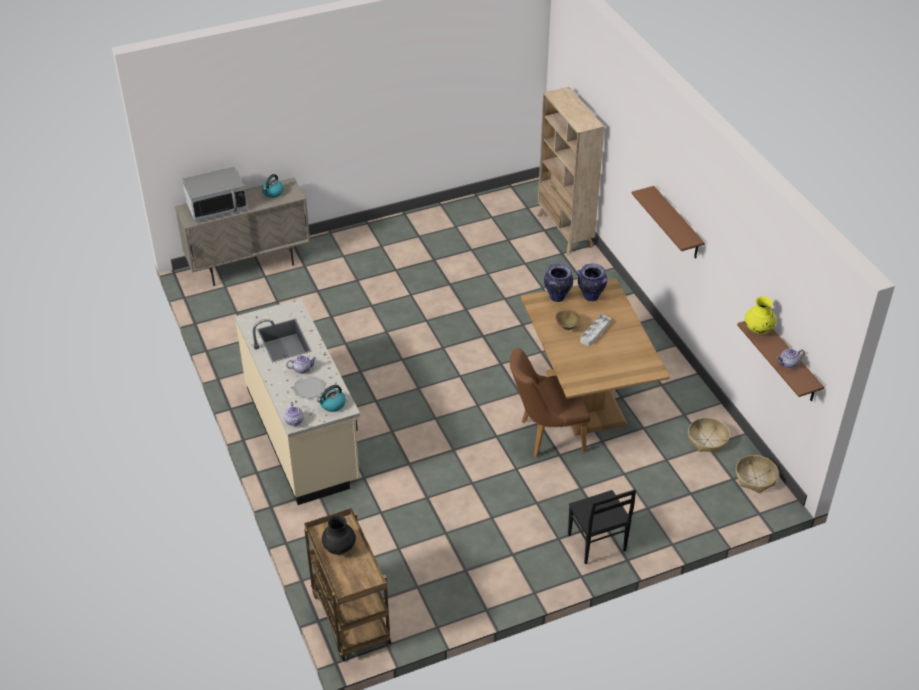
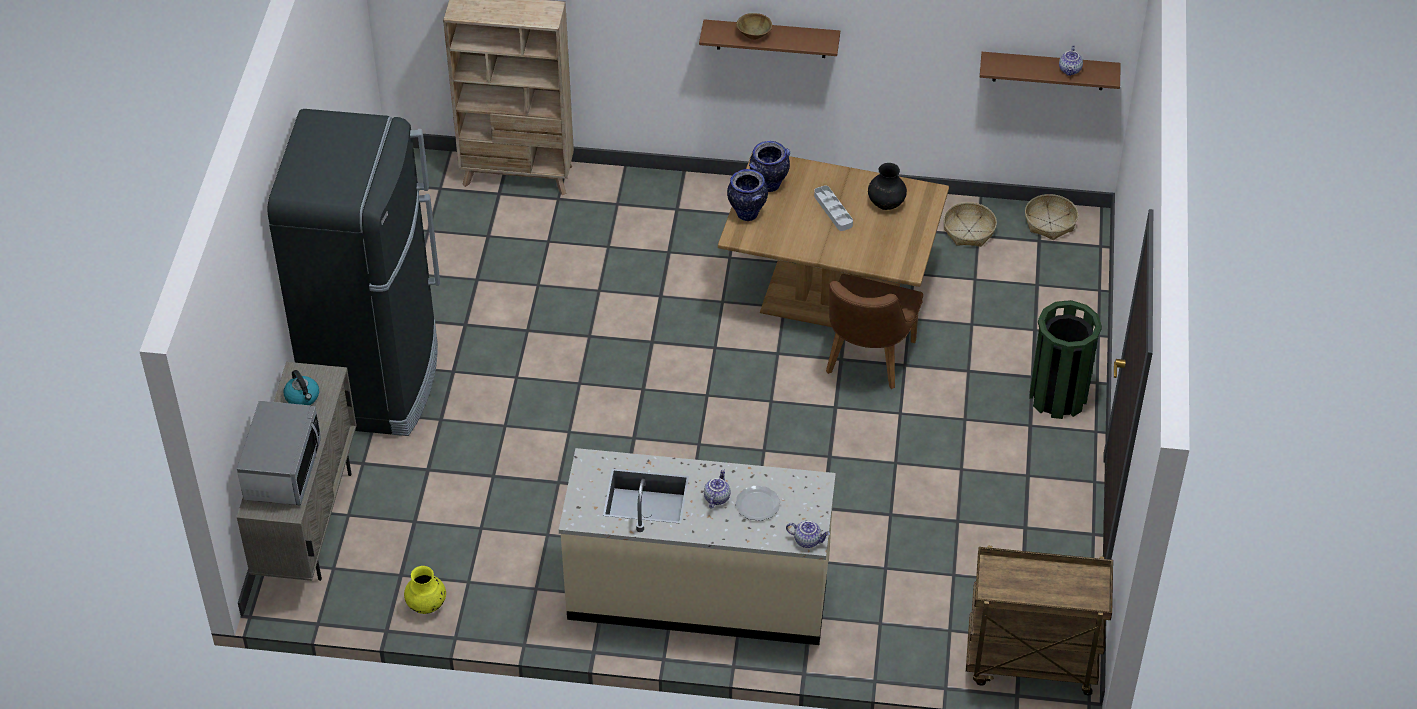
camera: 60 degrees left, 5 degrees up
kettle [317,385,346,412] -> none
black vase [322,515,356,555] -> black vase moved to [868,163,907,210]
brown bowl [555,310,581,330] -> brown bowl moved to [737,13,772,40]
black chair [568,489,636,564] -> green trash can [1029,300,1102,419]
yellow vase [745,296,776,334] -> yellow vase moved to [404,566,446,614]
none -> black fridge [268,109,440,436]

